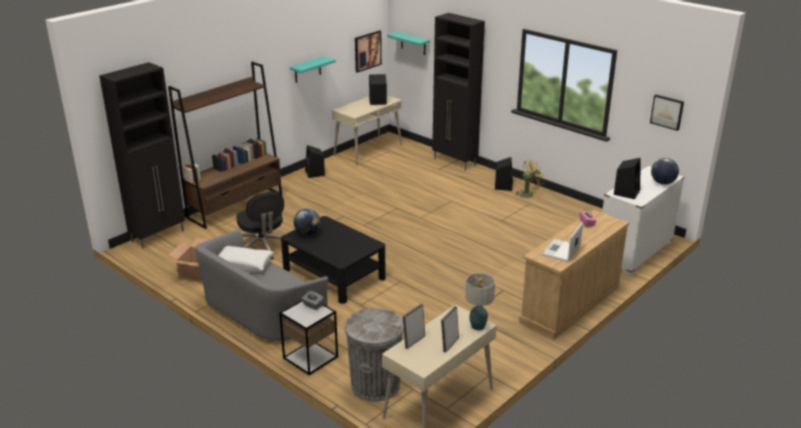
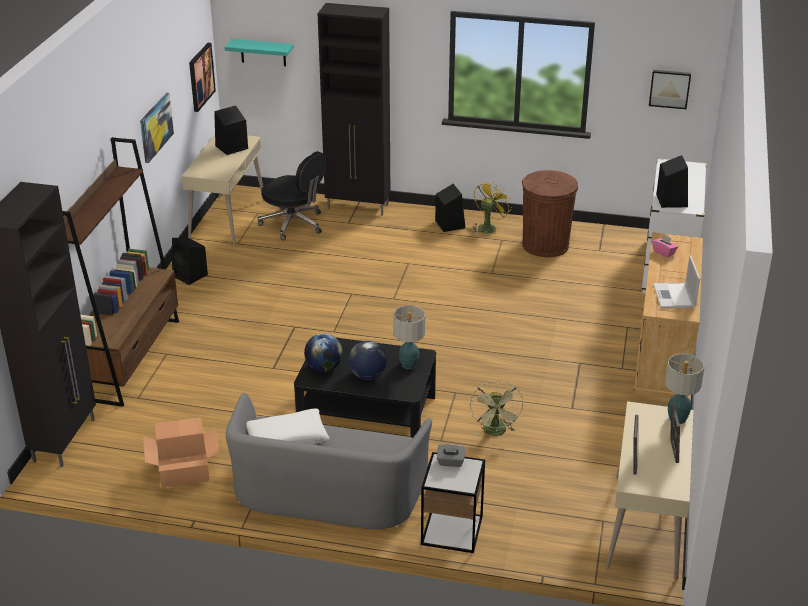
camera: 30 degrees left, 5 degrees up
black office chair [236,191,284,260] -> black office chair moved to [258,151,326,241]
turquoise shelf [290,56,336,83] -> picture [140,93,174,163]
grey trash can [344,308,404,402] -> none
globe [651,158,679,185] -> globe moved to [348,341,387,380]
none -> table lamp [393,305,425,369]
none -> green fan [470,381,523,436]
none -> brown trash can [522,170,578,257]

